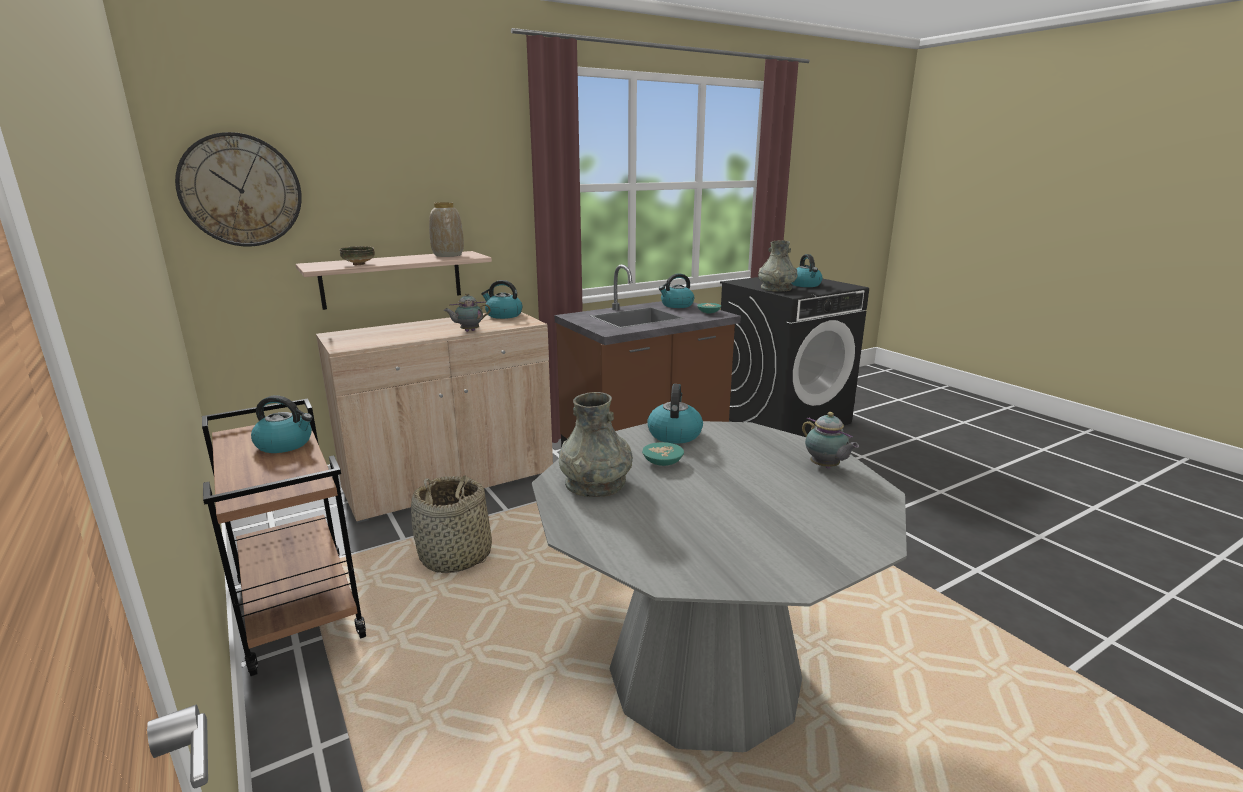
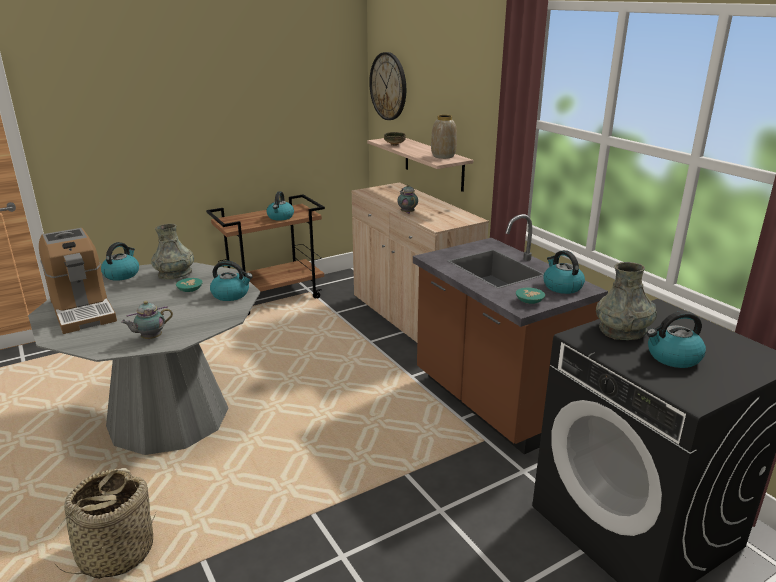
camera: 90 degrees right, 5 degrees up
basket [411,476,492,573] -> basket moved to [54,468,156,579]
kettle [481,280,523,319] -> kettle moved to [101,242,139,281]
none -> coffee machine [39,228,117,334]

